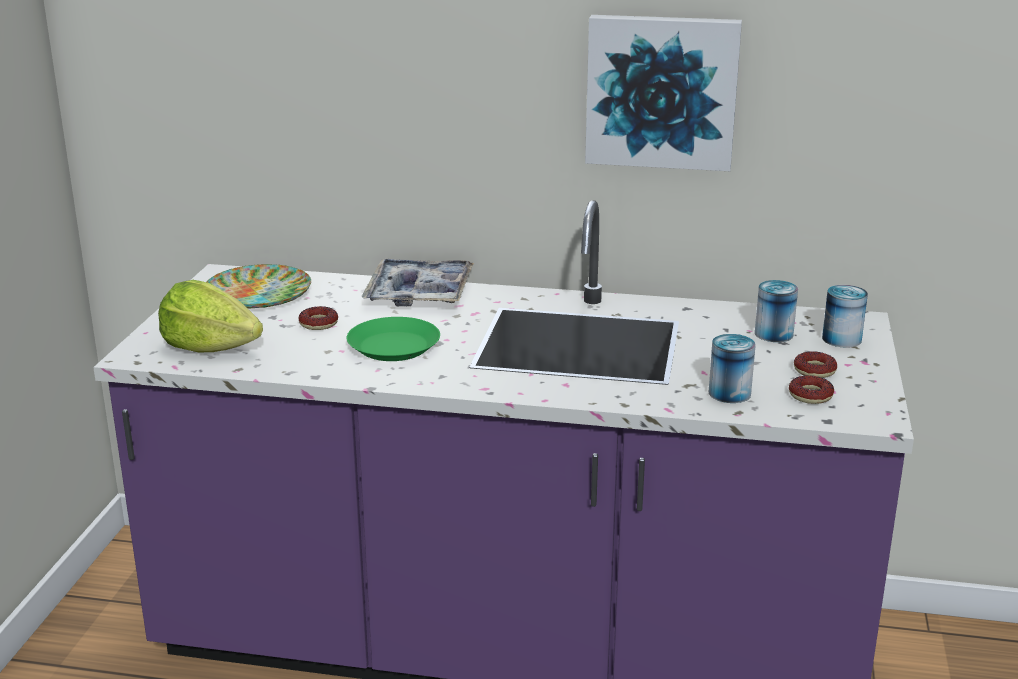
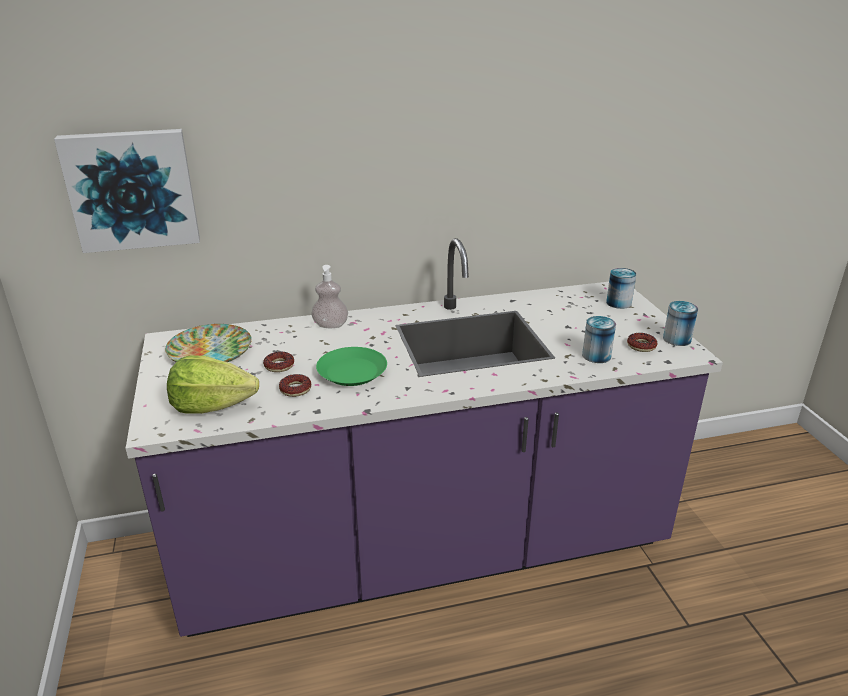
camera: 25 degrees left, 5 degrees up
tray [362,259,474,306] -> soap dispenser [311,265,348,328]
picture [585,15,742,171] -> picture moved to [54,129,200,253]
can [755,280,798,342] -> can moved to [663,301,698,346]
donut [794,351,837,378] -> donut moved to [279,374,311,397]

